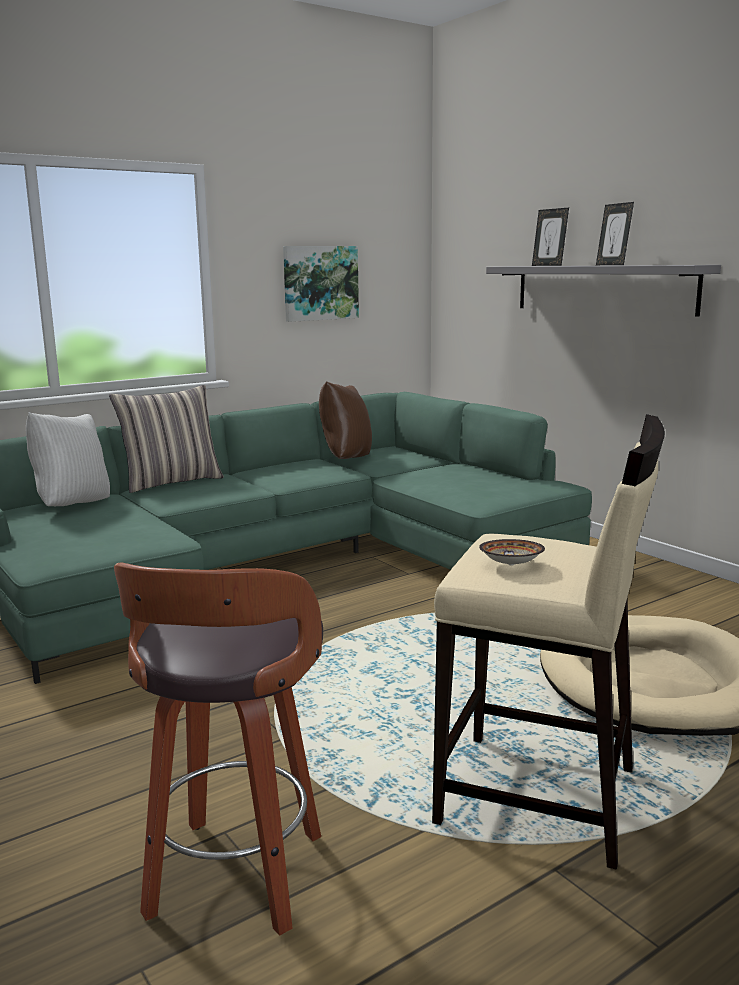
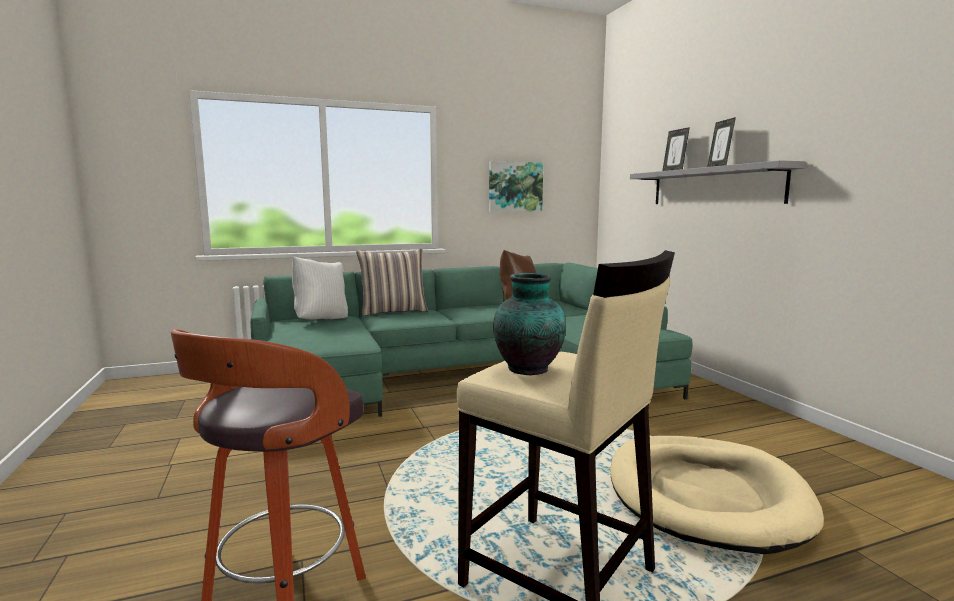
camera: 15 degrees right, 5 degrees down
bowl [479,539,545,565] -> vase [493,273,566,375]

